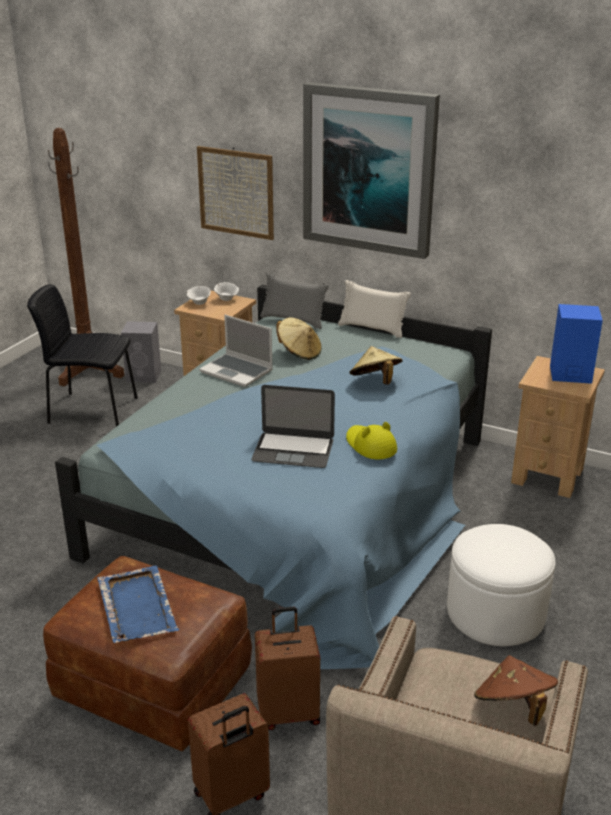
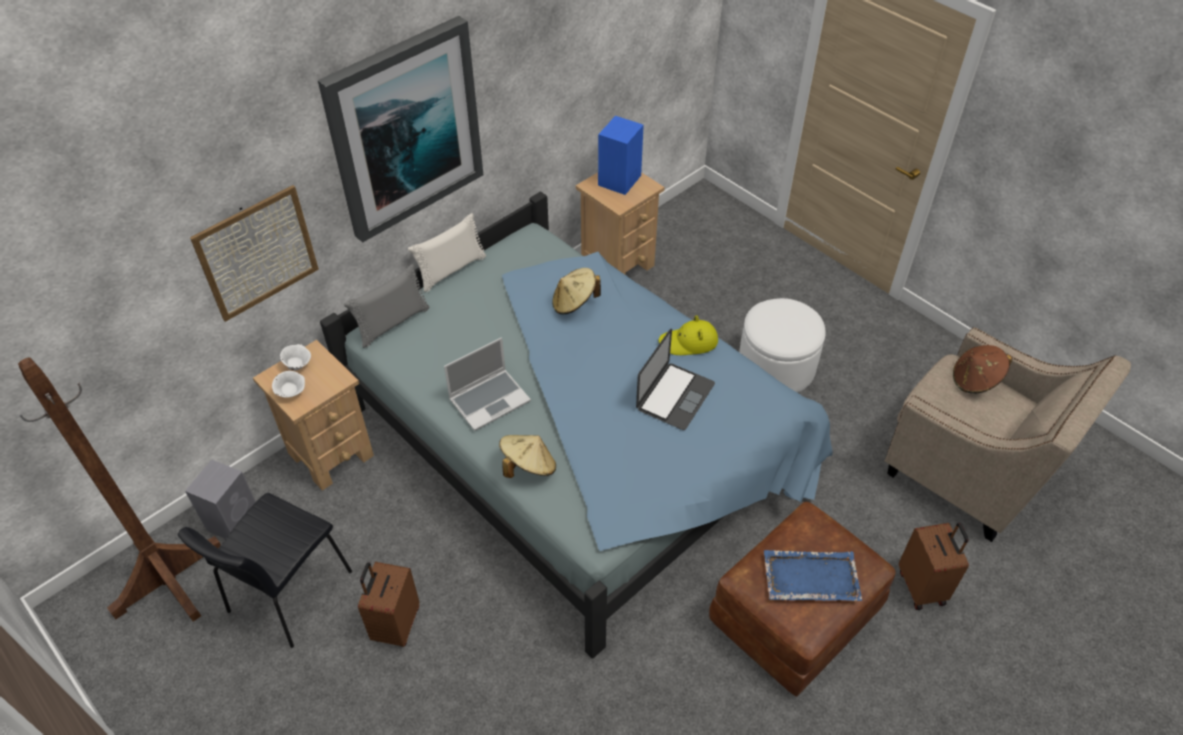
camera: 70 degrees left, 20 degrees up
brown suitcase [255,607,320,730] -> brown suitcase moved to [358,562,419,647]
beige hat [277,317,322,360] -> beige hat moved to [499,435,556,478]

